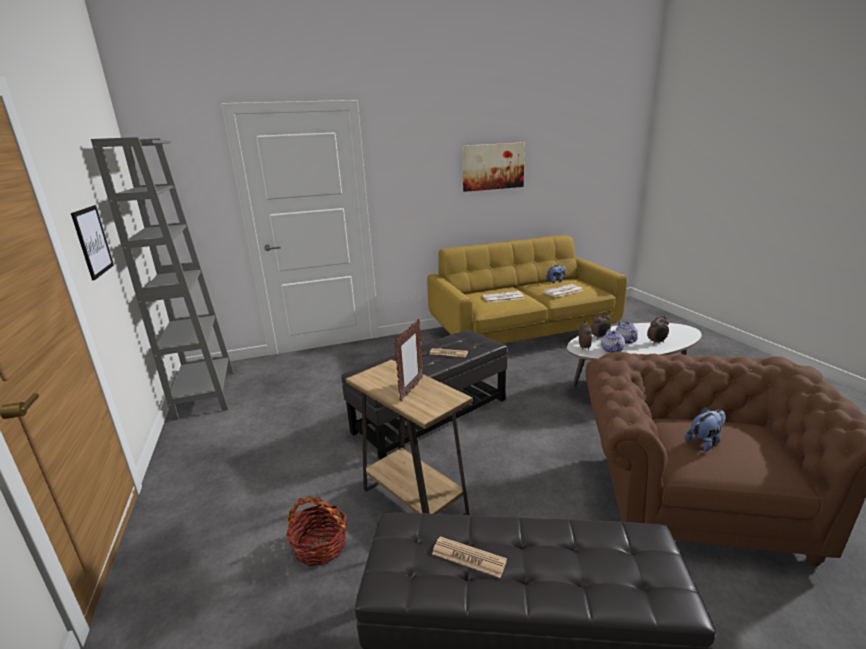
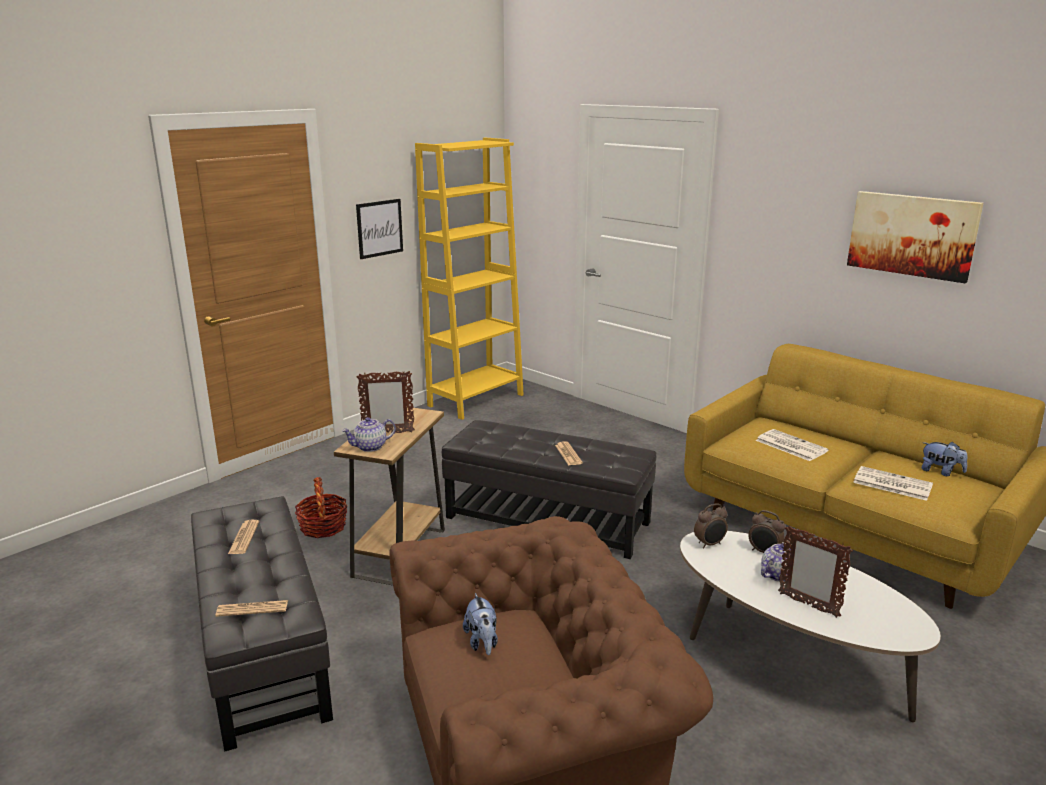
camera: 60 degrees right, 0 degrees up
grey bookcase [91,137,234,421] -> yellow bookcase [415,138,524,420]
teapot [601,329,625,353] -> teapot moved to [342,417,396,452]
alarm clock [647,316,669,345] -> picture frame [778,525,853,618]
plush toy [685,407,726,452] -> plush toy turned 45 degrees clockwise [463,593,498,655]
none -> newspaper [216,600,288,617]

